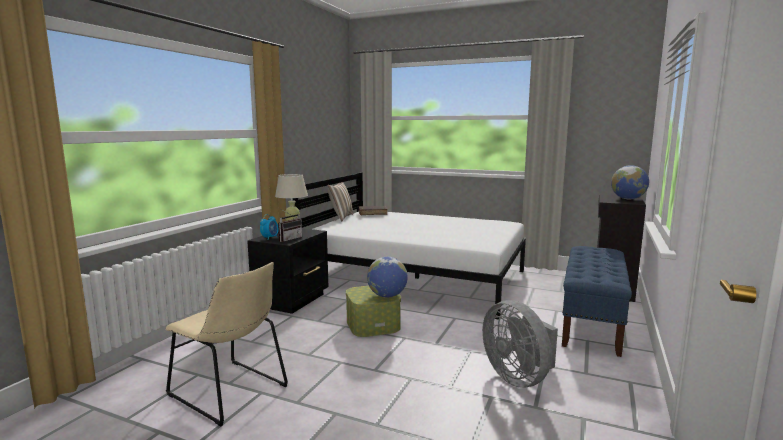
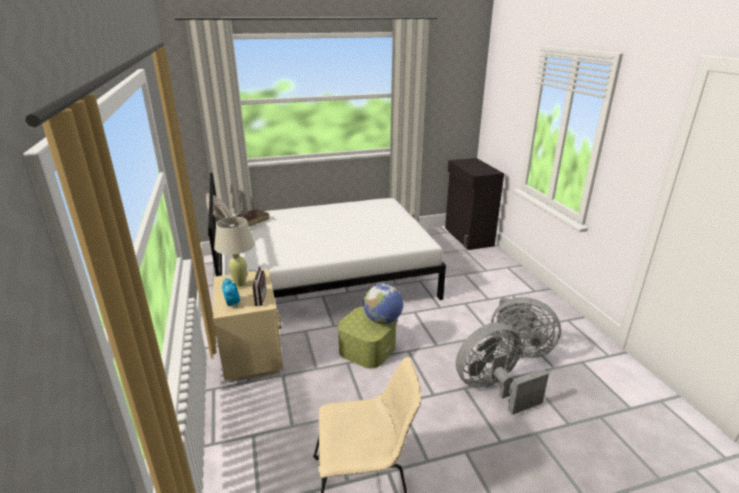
camera: 40 degrees left, 15 degrees up
black nightstand [247,228,328,314] -> beige nightstand [213,269,283,382]
blue bench [562,246,632,357] -> none
globe [611,165,649,199] -> none
none -> grey fan [456,322,549,415]

